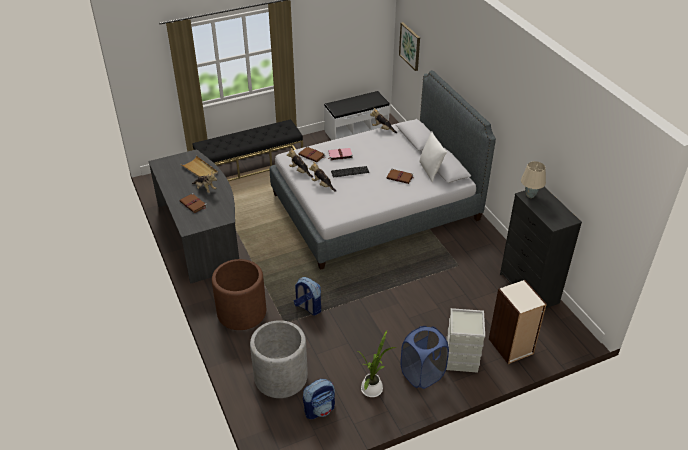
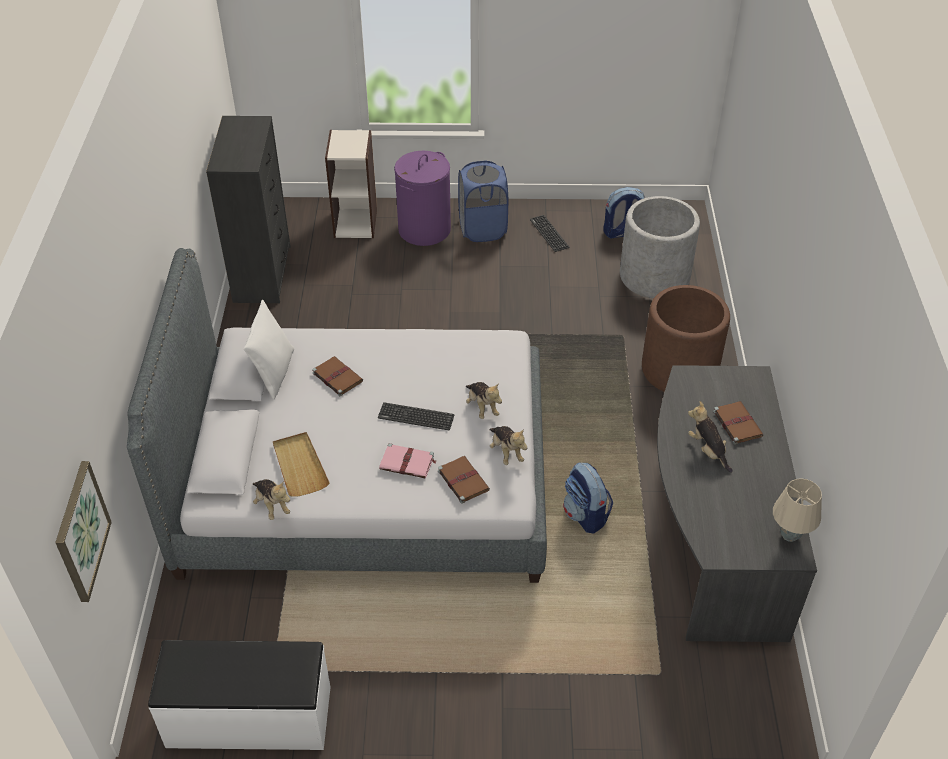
camera: 155 degrees left, 5 degrees up
beige tray [182,156,218,177] -> beige tray moved to [273,432,330,497]
black bench [193,119,303,181] -> none
backpack [294,277,321,315] -> backpack moved to [563,462,613,534]
potted plant [358,331,397,397] -> keyboard [530,215,570,252]
grey storage box [446,308,485,373] -> purple laundry basket [394,151,451,246]
beige table lamp [521,161,546,198] -> beige table lamp moved to [773,478,822,542]

